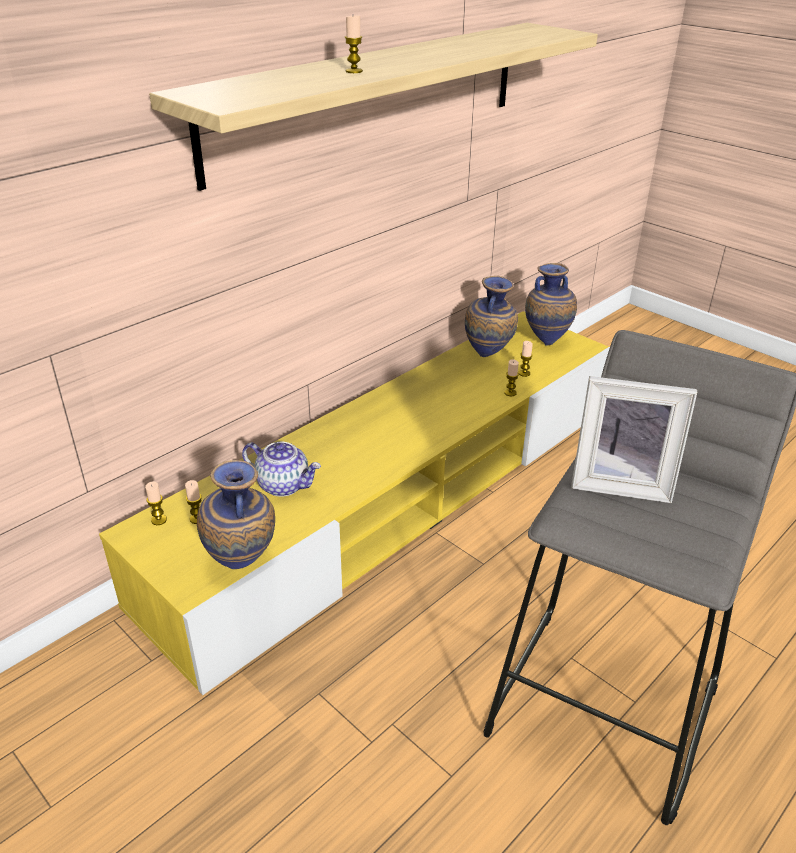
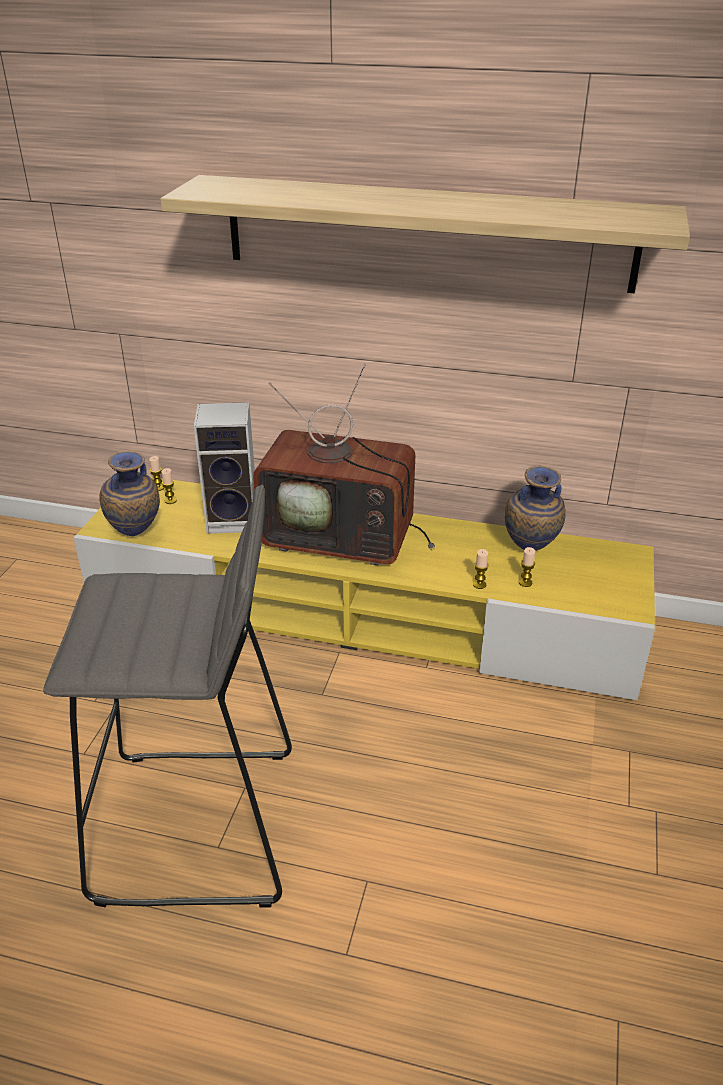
camera: 60 degrees right, 0 degrees up
teapot [242,442,321,497] -> speaker [194,402,255,534]
candle [345,15,363,73] -> none
vase [525,263,577,346] -> none
picture frame [571,376,697,503] -> none
none -> television [253,363,435,565]

